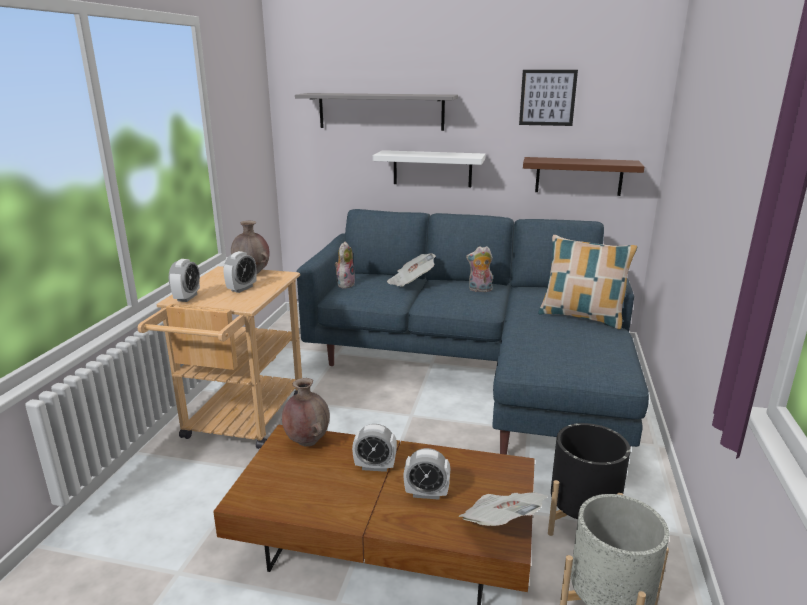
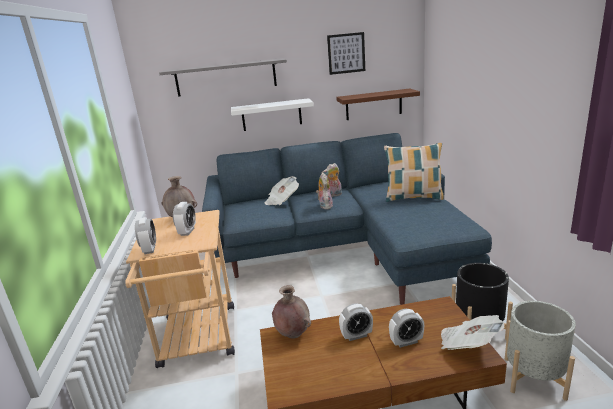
camera: 20 degrees left, 0 degrees up
plush toy [335,241,355,289] -> plush toy moved to [316,173,333,209]

